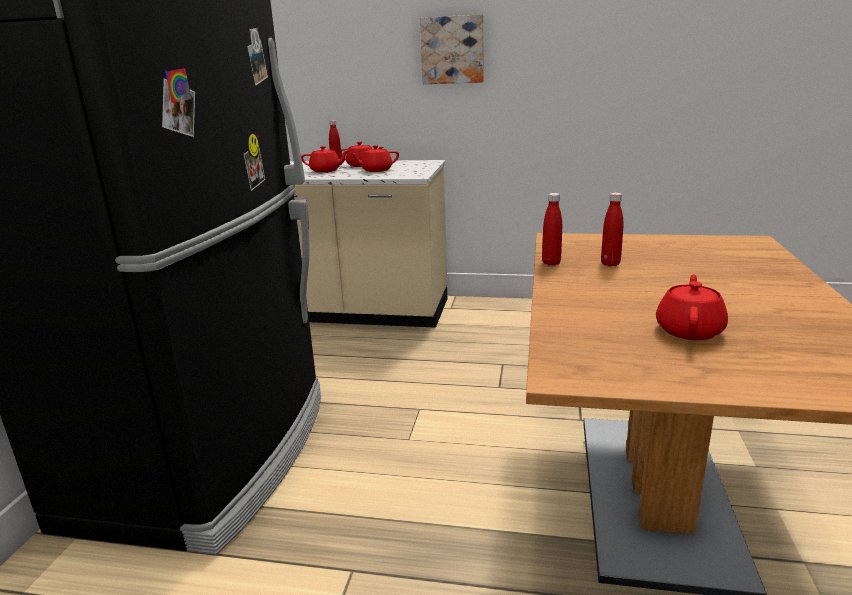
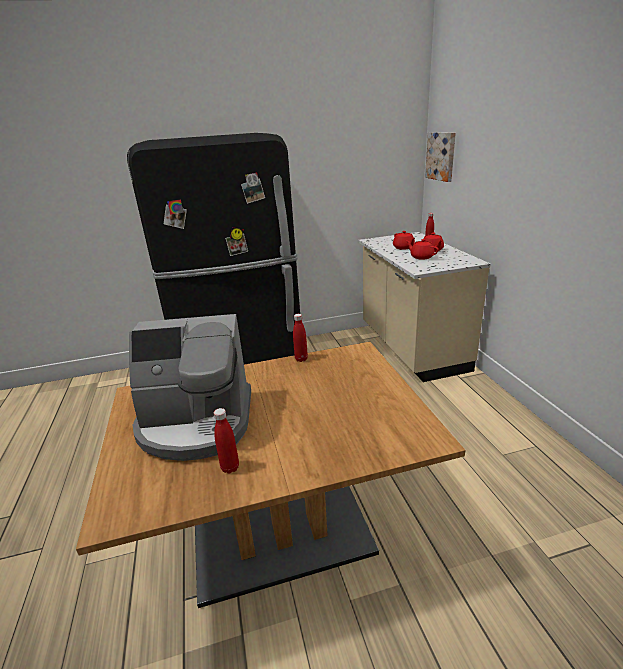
camera: 65 degrees right, 5 degrees up
picture [420,14,484,84] -> picture moved to [425,132,456,182]
red bottle [601,193,623,266] -> red bottle moved to [214,408,239,474]
red teapot [656,274,728,340] -> coffee machine [129,314,251,461]

